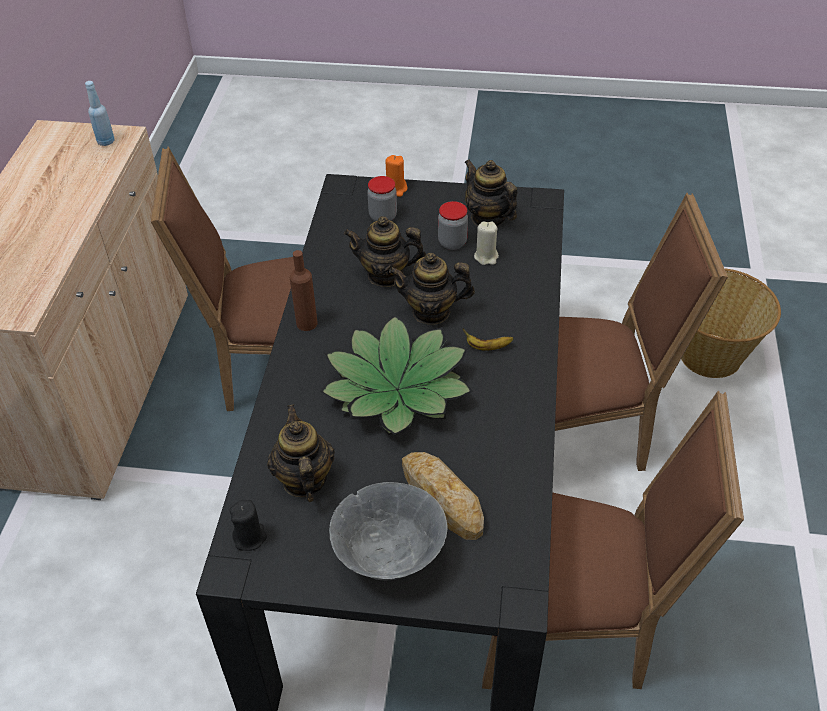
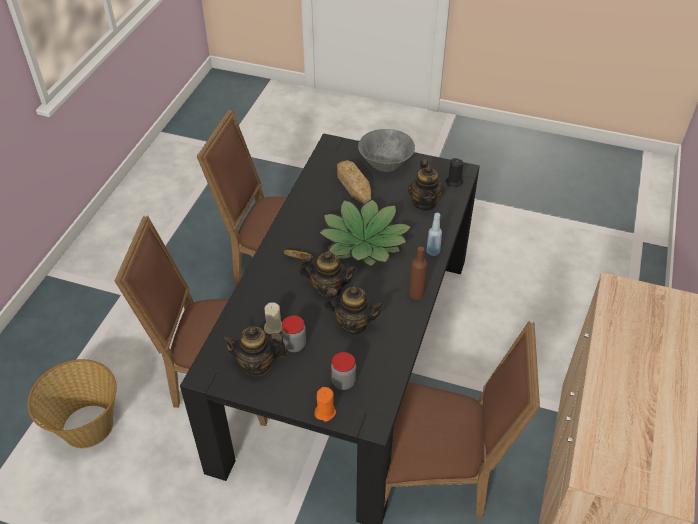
camera: 170 degrees left, 0 degrees up
blue bottle [85,81,115,146] -> blue bottle moved to [426,213,442,256]
teapot [464,160,517,227] -> teapot turned 120 degrees clockwise [221,327,289,376]

